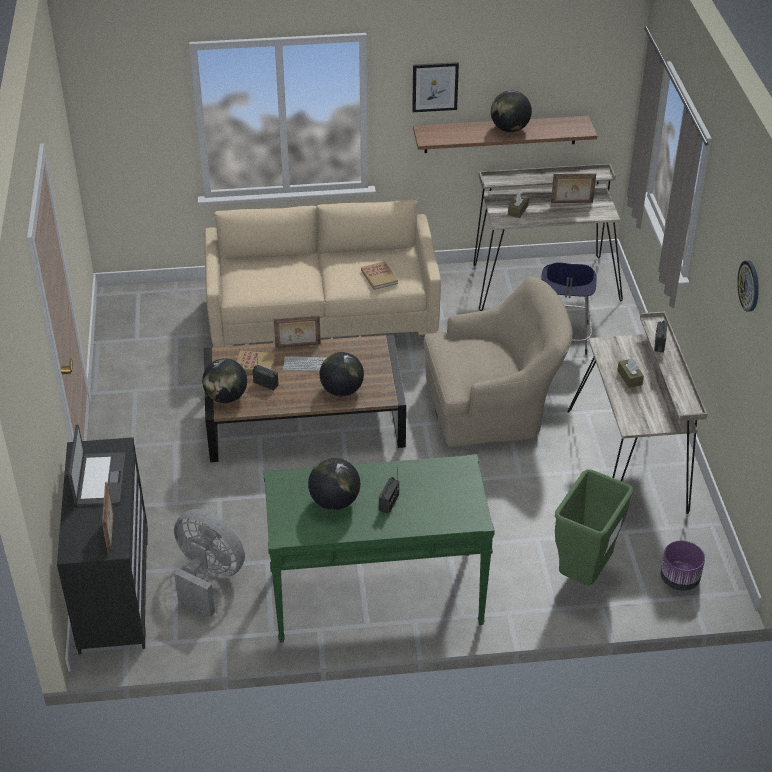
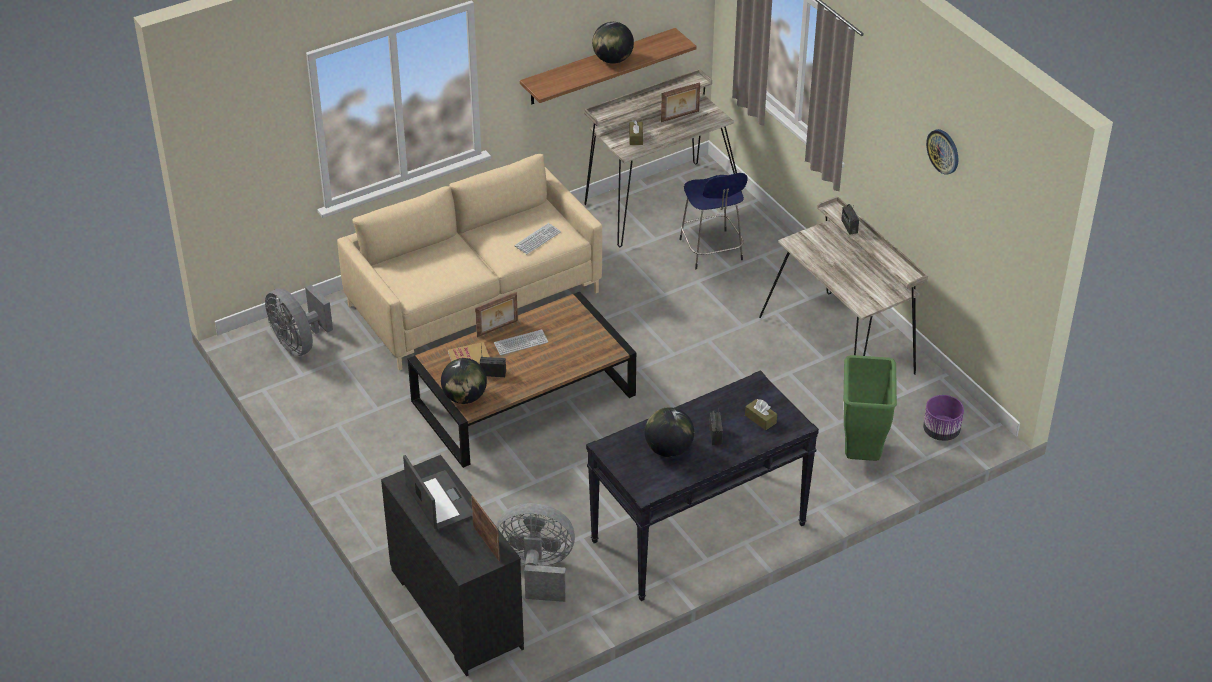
camera: 25 degrees left, 0 degrees up
green console table [263,454,495,642] -> black console table [586,370,819,601]
globe [319,352,364,396] -> none
book [361,261,398,290] -> keyboard [514,223,561,254]
picture [412,62,459,112] -> none
beige armchair [423,277,572,447] -> none
brown tissue box [617,358,644,388] -> brown tissue box moved to [745,399,777,430]
none -> grey fan [265,285,333,356]

